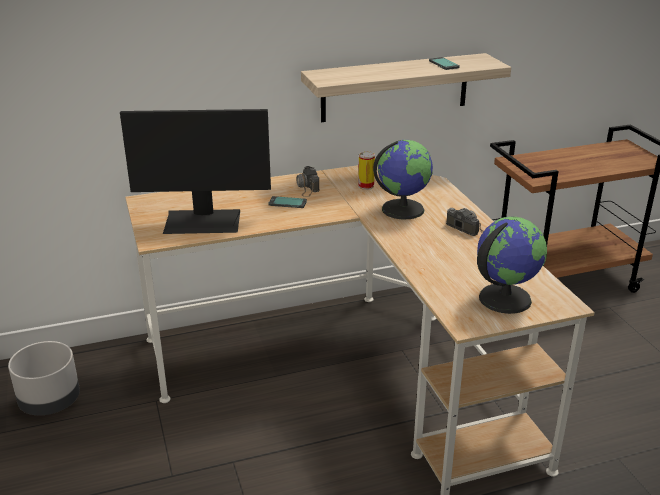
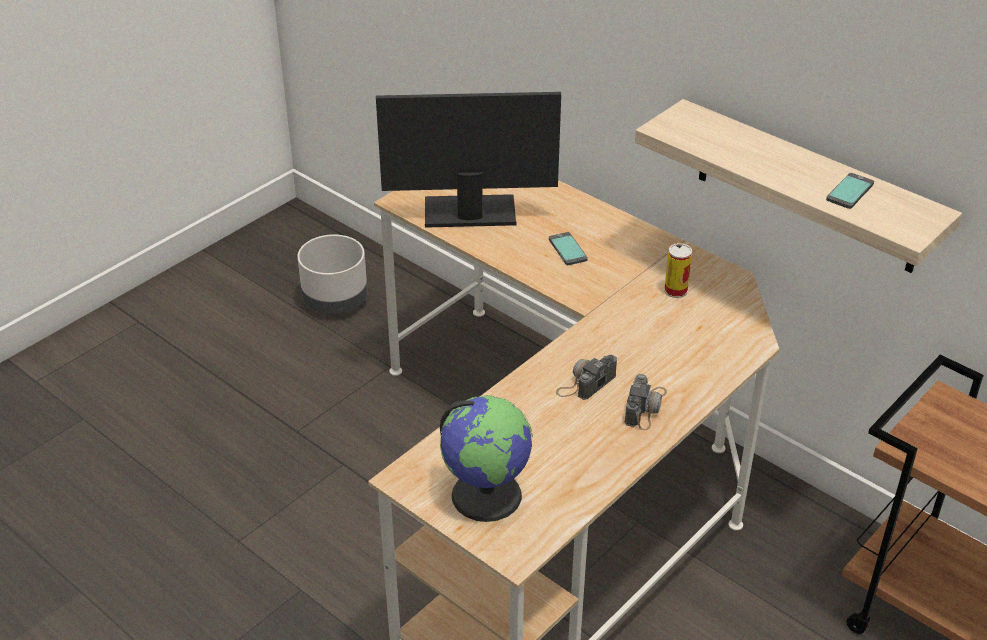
camera: 60 degrees right, 10 degrees up
monitor [120,109,271,234] -> monitor turned 120 degrees clockwise [376,92,561,228]
camera [296,166,320,197] -> camera moved to [556,355,617,400]
globe [373,140,433,220] -> none

